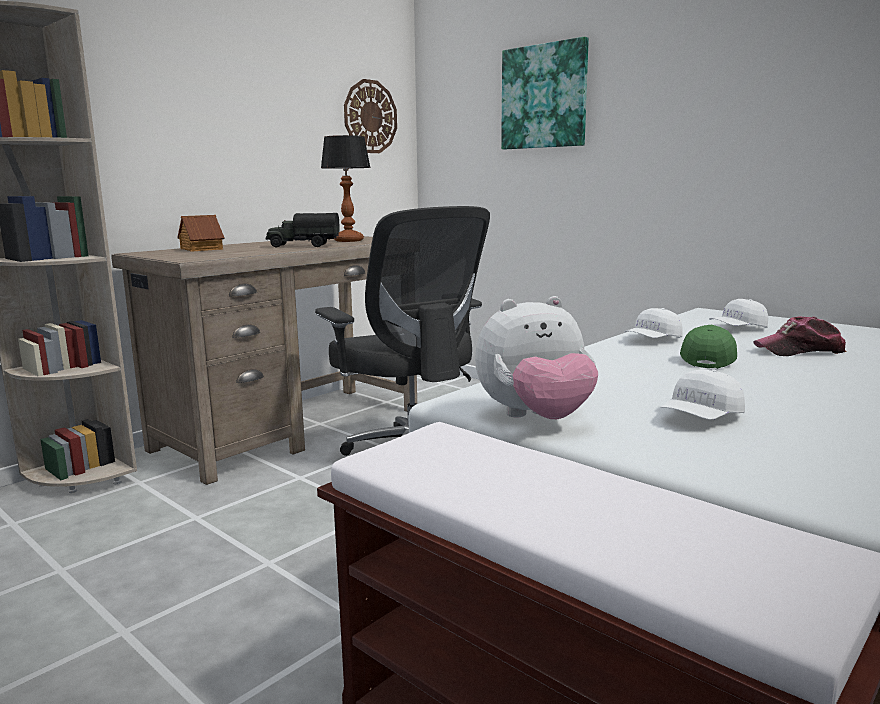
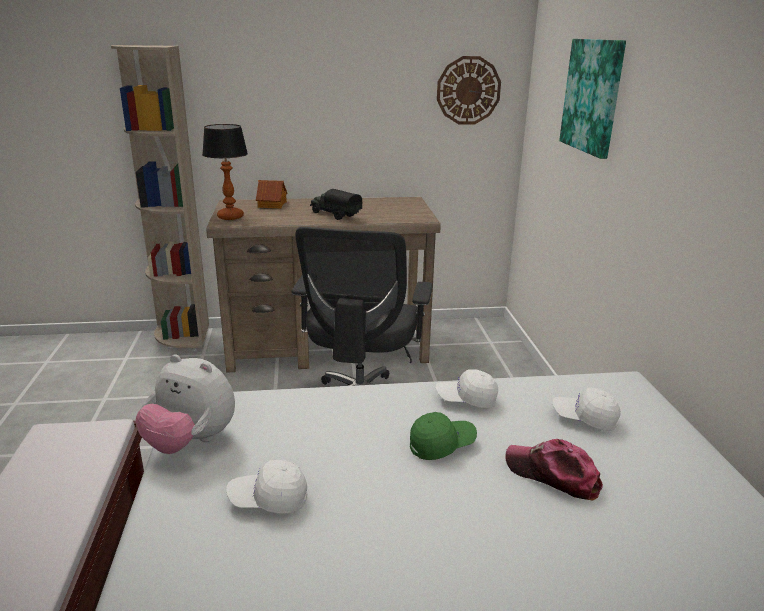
camera: 40 degrees right, 10 degrees up
table lamp [321,135,371,242] -> table lamp moved to [202,124,248,220]

